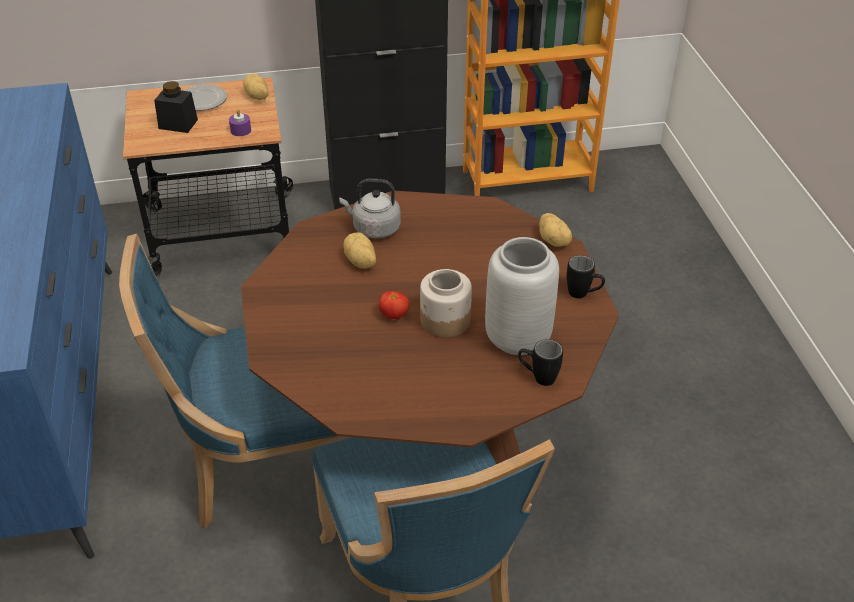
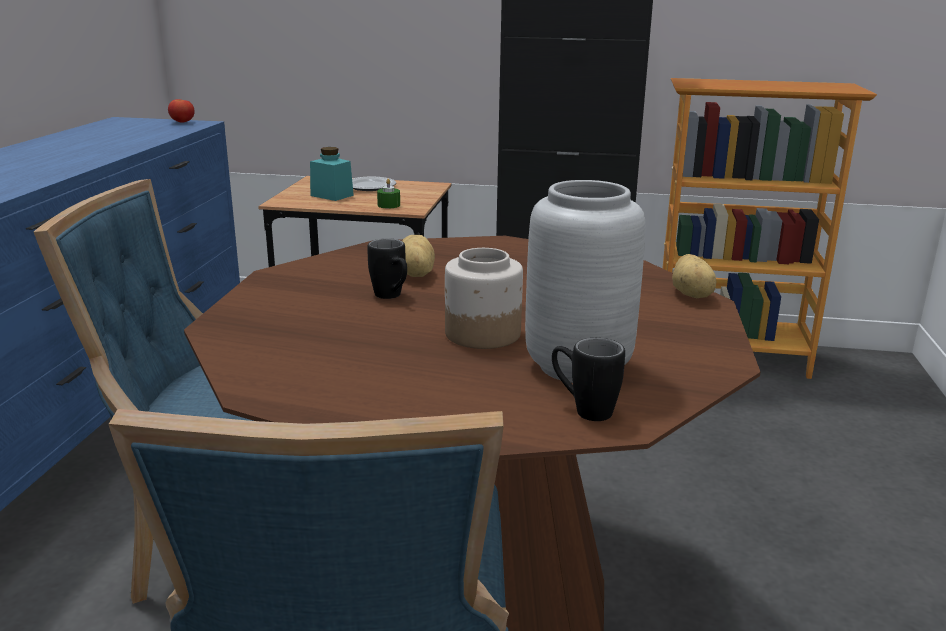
camera: 20 degrees right, 20 degrees down
black jar [154,81,198,133] -> turquoise jar [310,147,354,201]
purple candle [229,109,251,136] -> green candle [377,179,400,208]
potato [243,74,268,100] -> none
grey kettle [339,179,401,239] -> none
tomato [379,291,409,319] -> tomato moved to [168,99,195,123]
black mug [567,255,605,298] -> black mug moved to [367,238,407,299]

